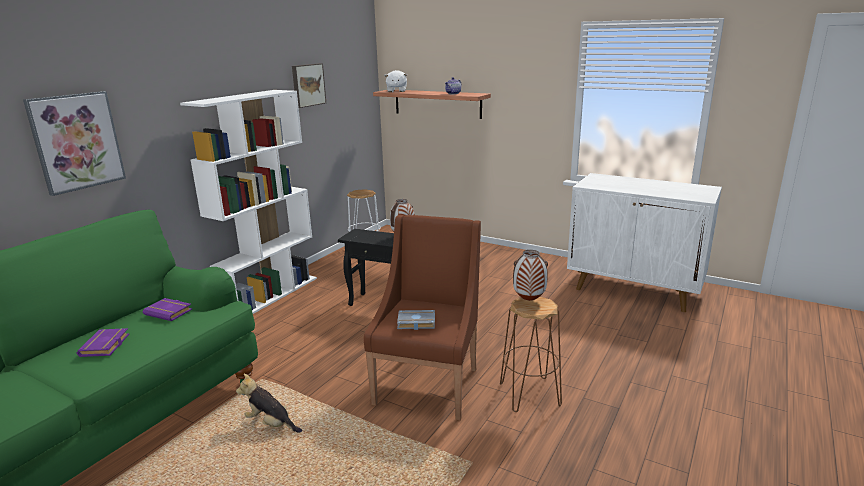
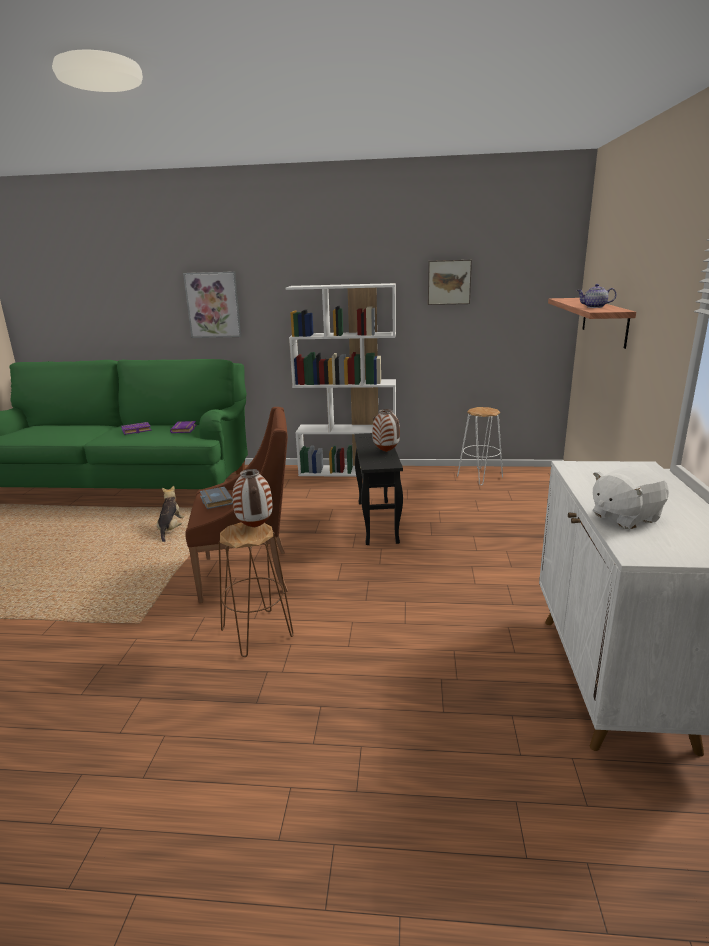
camera: 65 degrees right, 0 degrees up
white plush toy [384,70,407,92] -> white plush toy moved to [593,467,669,529]

